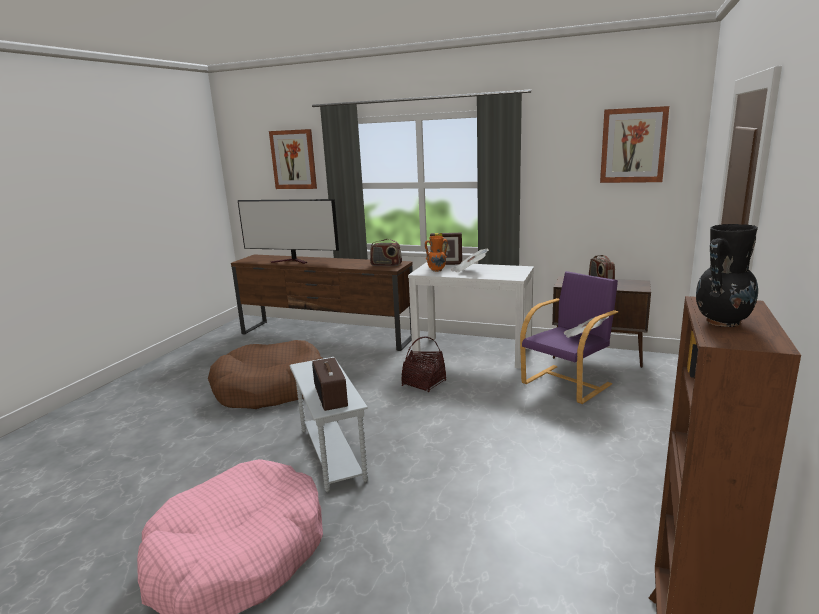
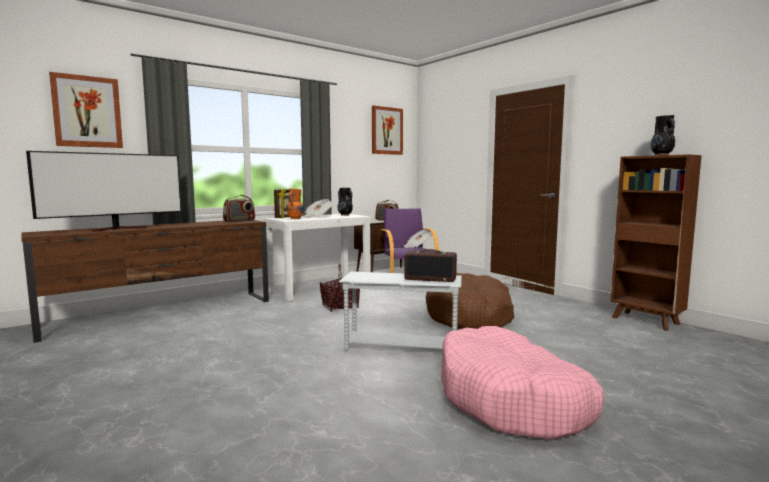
camera: 60 degrees left, 10 degrees down
brown dog bed [208,340,323,409] -> brown dog bed moved to [426,273,514,329]
none -> black vase [338,188,353,216]

